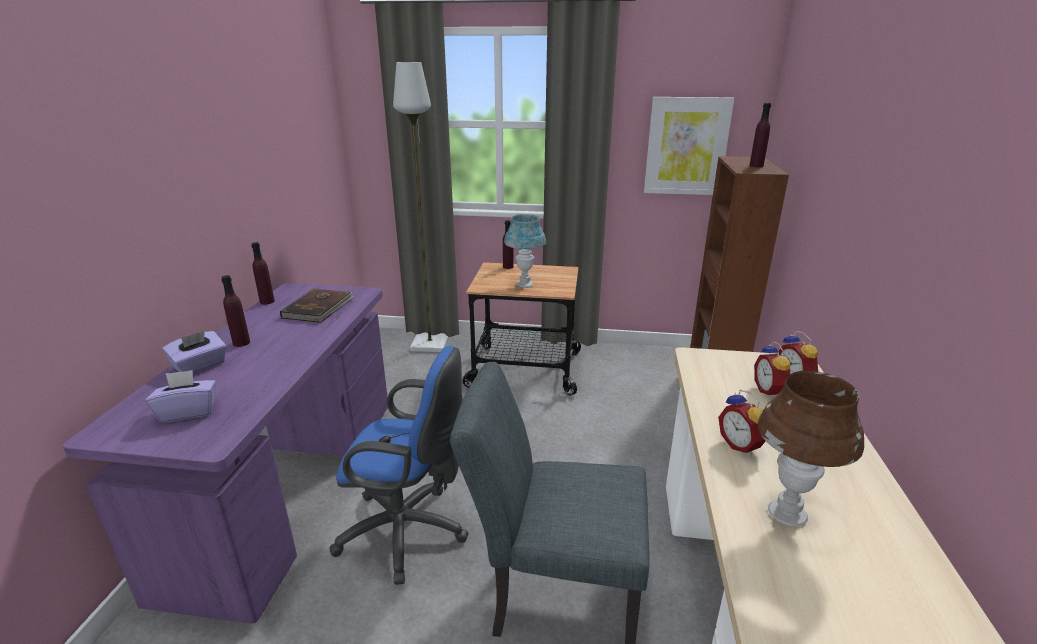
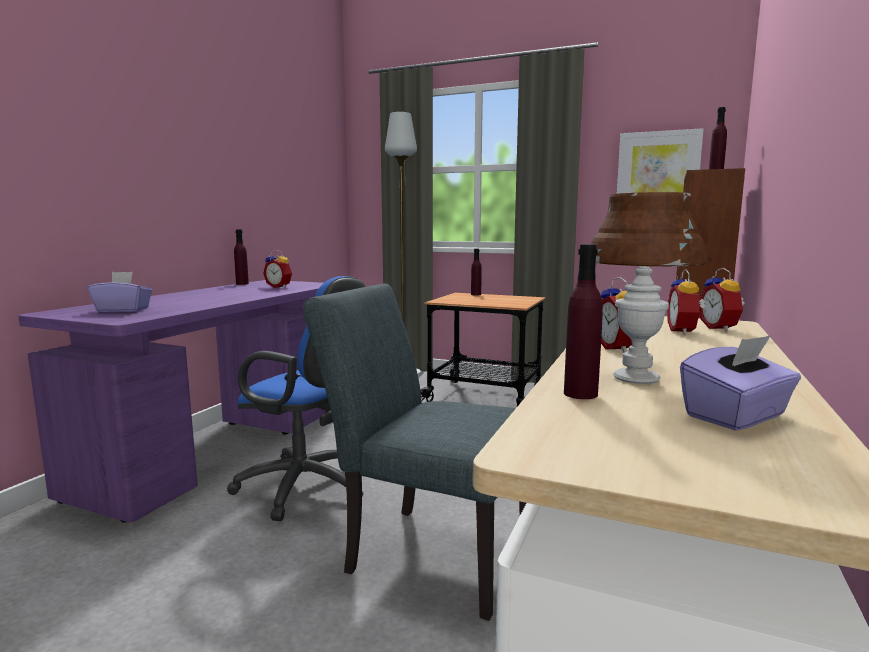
camera: 15 degrees right, 15 degrees down
purple tissue box [162,331,226,374] -> purple tissue box moved to [680,335,801,431]
purple bottle [221,275,250,347] -> purple bottle moved to [564,244,603,399]
brown book [280,288,355,323] -> alarm clock [263,249,292,288]
blue table lamp [504,214,546,288] -> none

